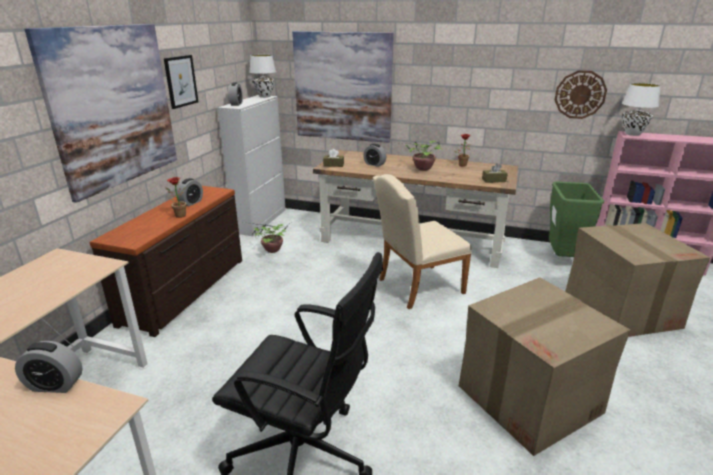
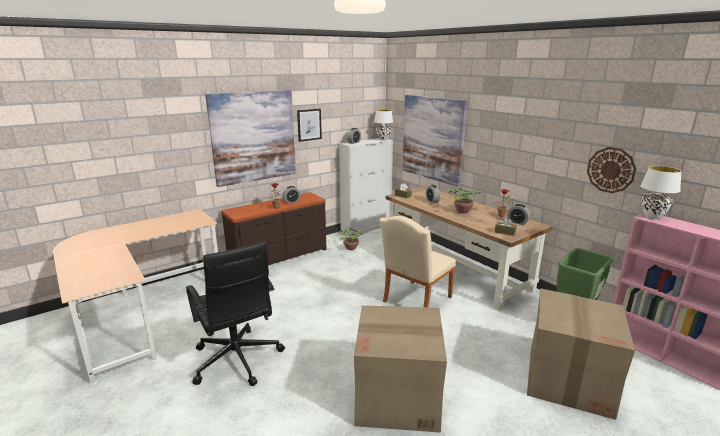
camera: 35 degrees right, 5 degrees down
alarm clock [15,341,83,393] -> alarm clock moved to [507,204,530,225]
beige chair [373,174,472,309] -> beige chair turned 60 degrees counterclockwise [379,216,456,307]

